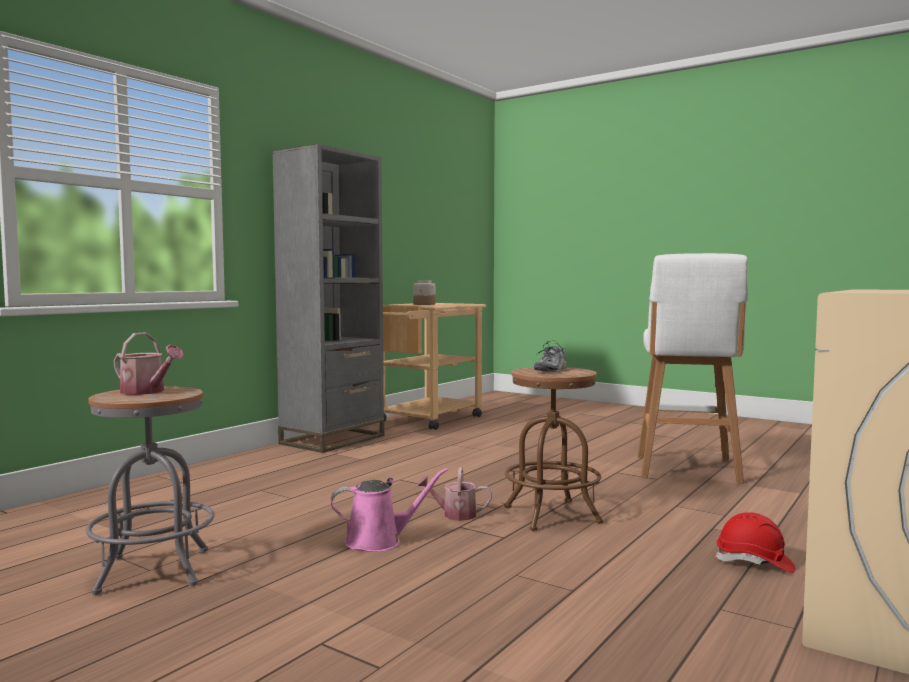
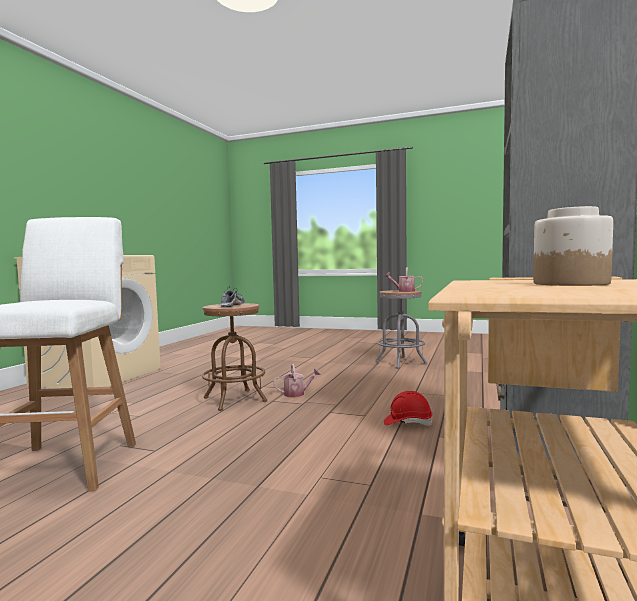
camera: 165 degrees right, 0 degrees up
pink watering can [330,468,448,552] -> none
red hard hat [715,512,796,573] -> red hard hat moved to [384,391,433,426]

